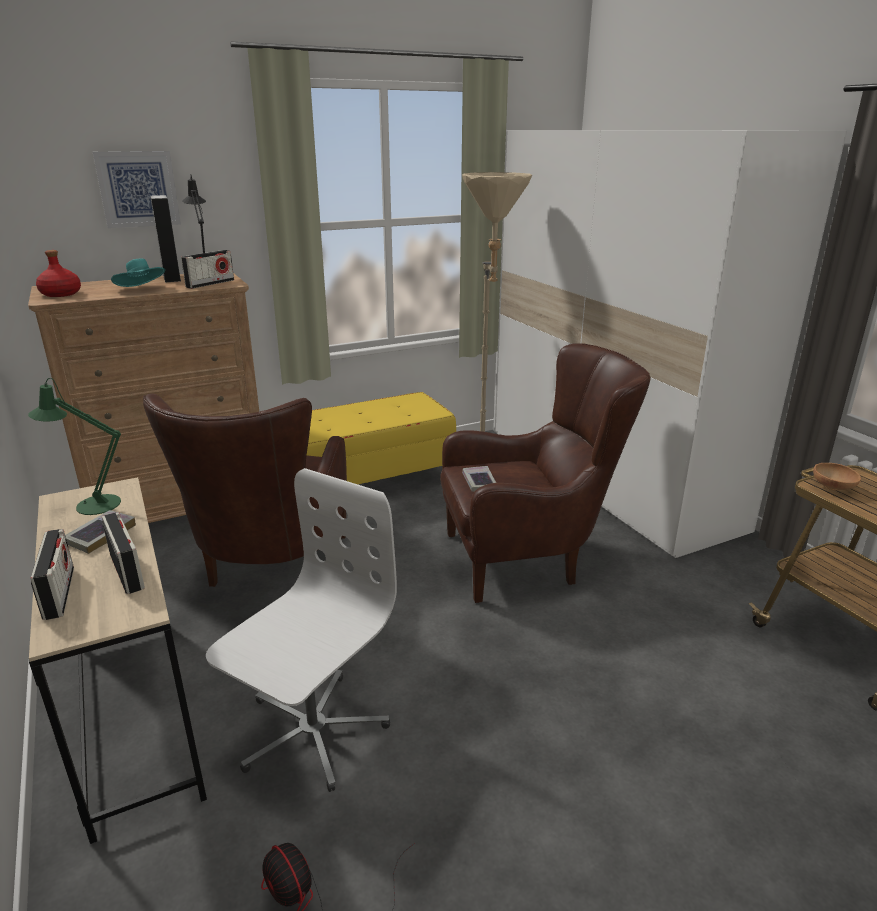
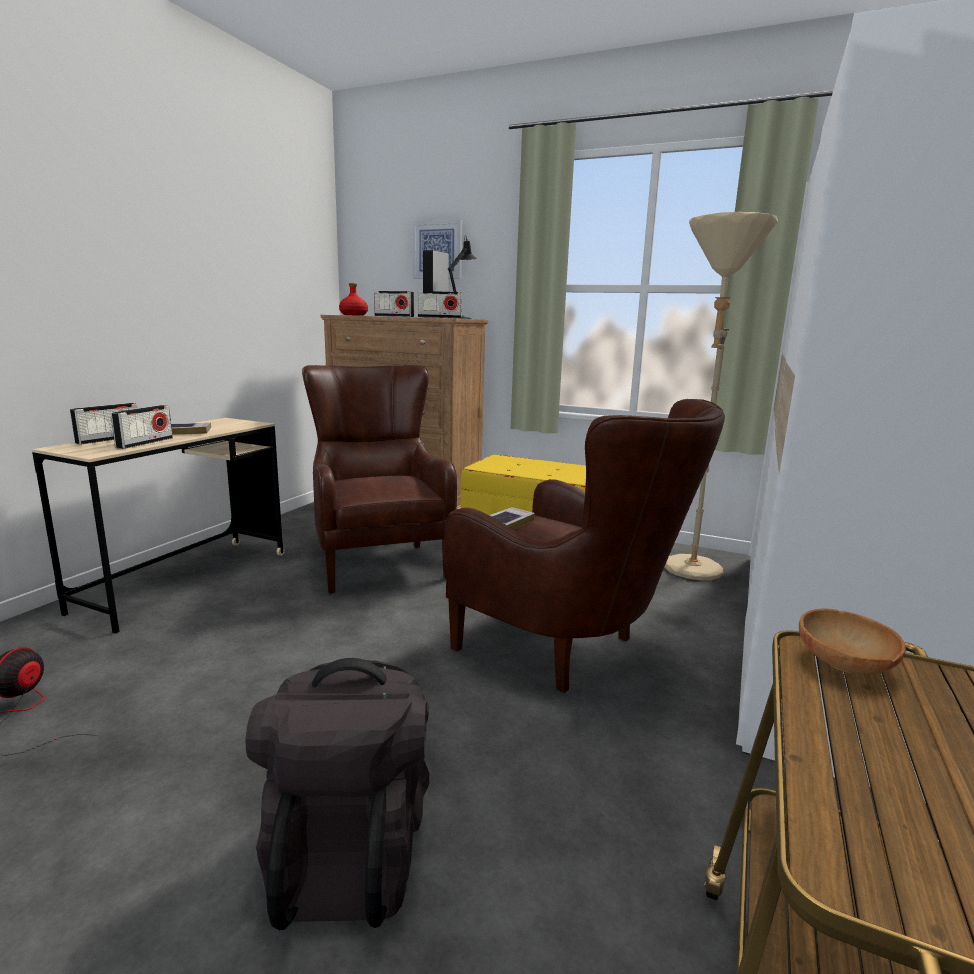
camera: 50 degrees right, 10 degrees down
green table lamp [28,378,121,515] -> none
turquoise hat [111,259,166,287] -> radio [374,291,414,317]
brown armchair [143,393,347,587] -> brown armchair turned 105 degrees clockwise [302,365,457,593]
white office chair [206,468,397,792] -> none
none -> black backpack [246,658,429,930]

